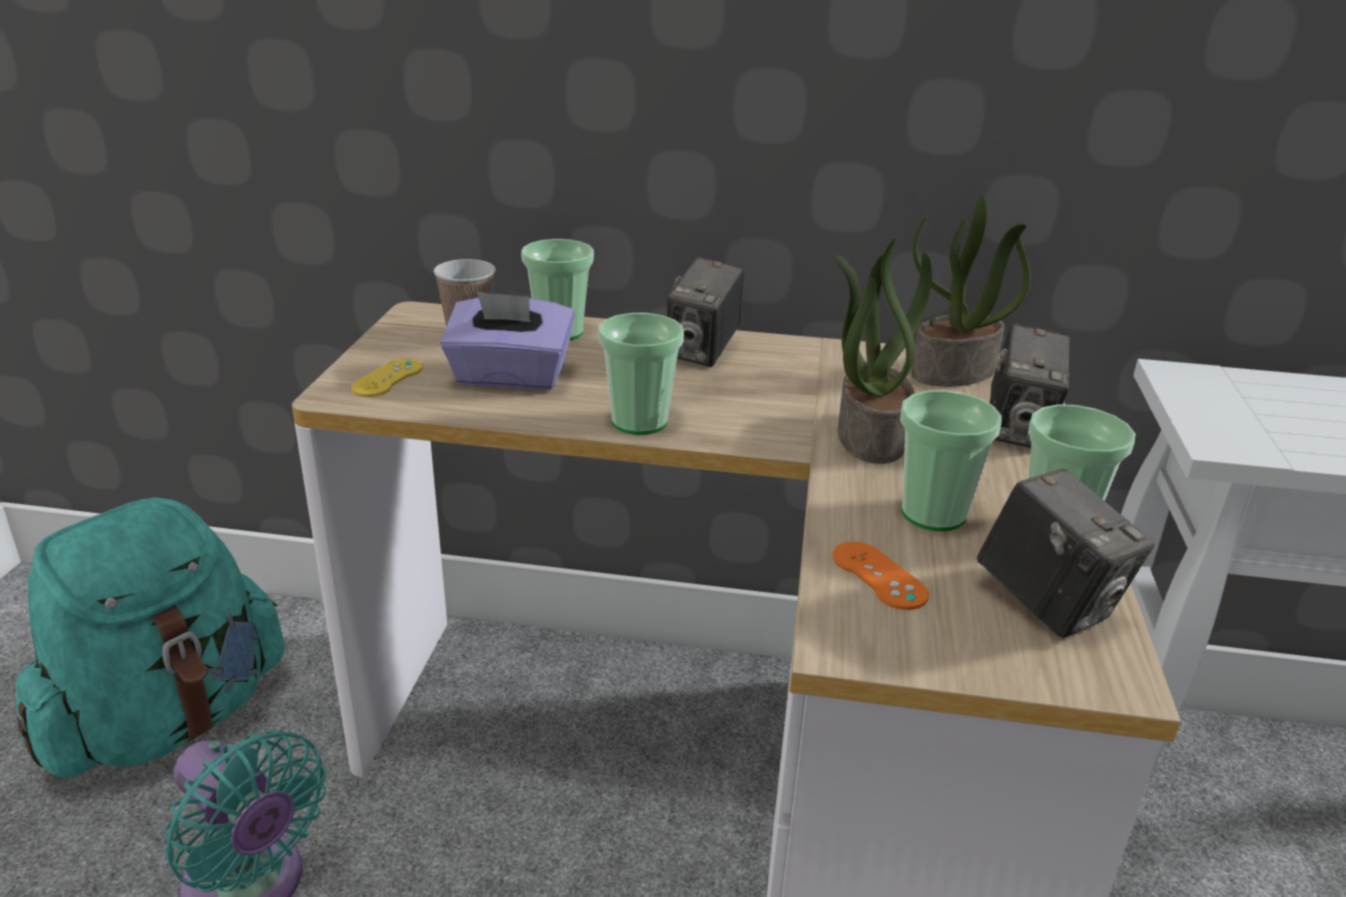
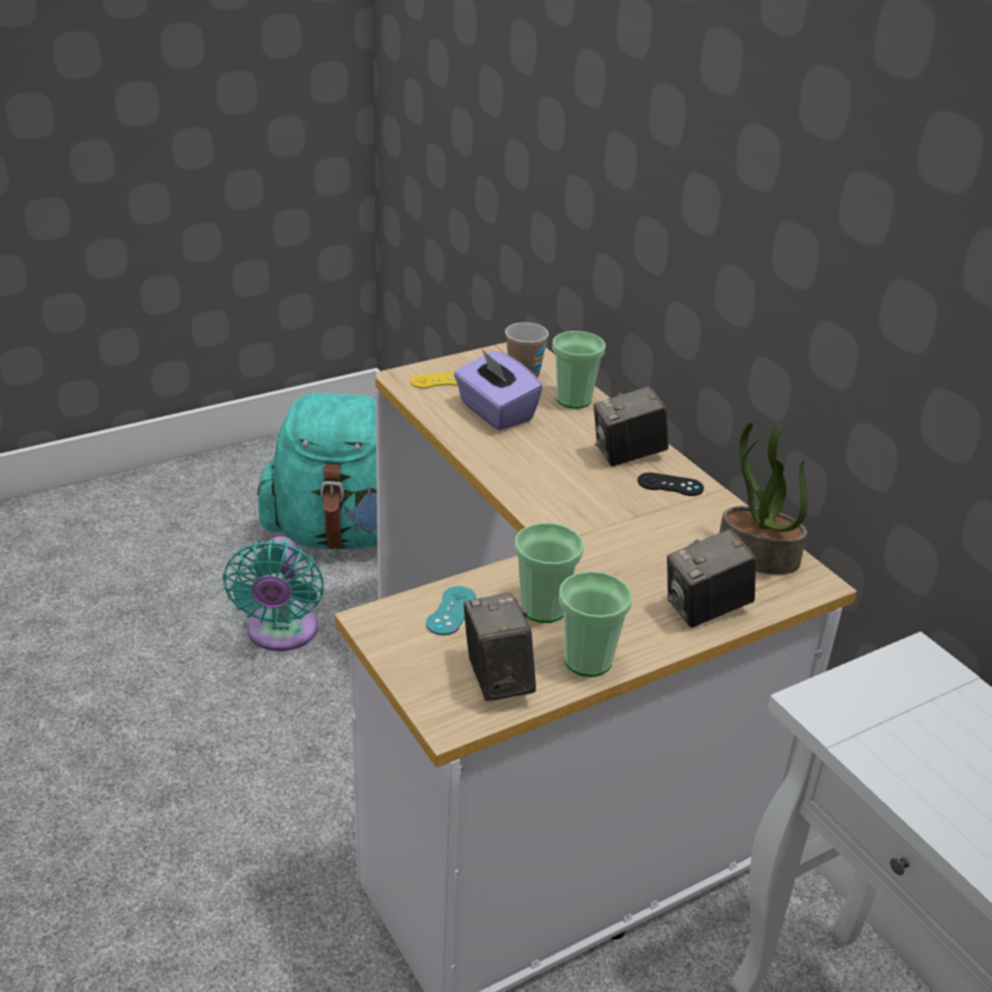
camera: 50 degrees right, 5 degrees up
cup [598,313,684,435] -> none
orange game controller [833,542,929,610] -> turquoise game controller [426,586,476,635]
potted plant [835,237,932,464] -> none
camera [977,469,1155,638] -> camera turned 150 degrees clockwise [464,593,536,701]
none -> black game controller [638,472,704,496]

